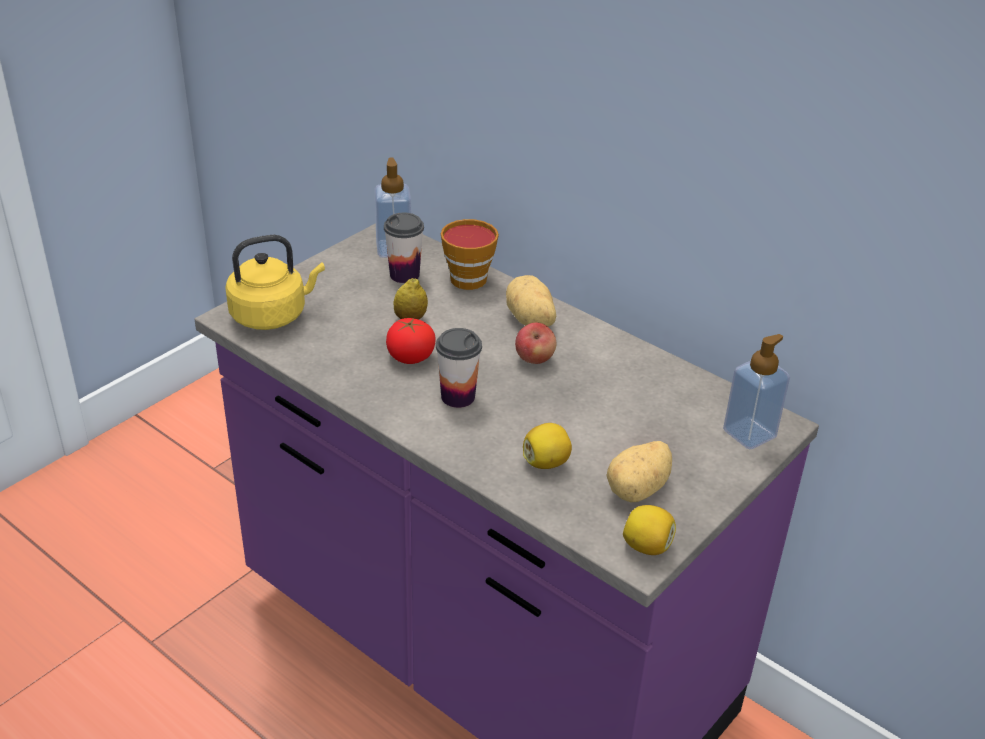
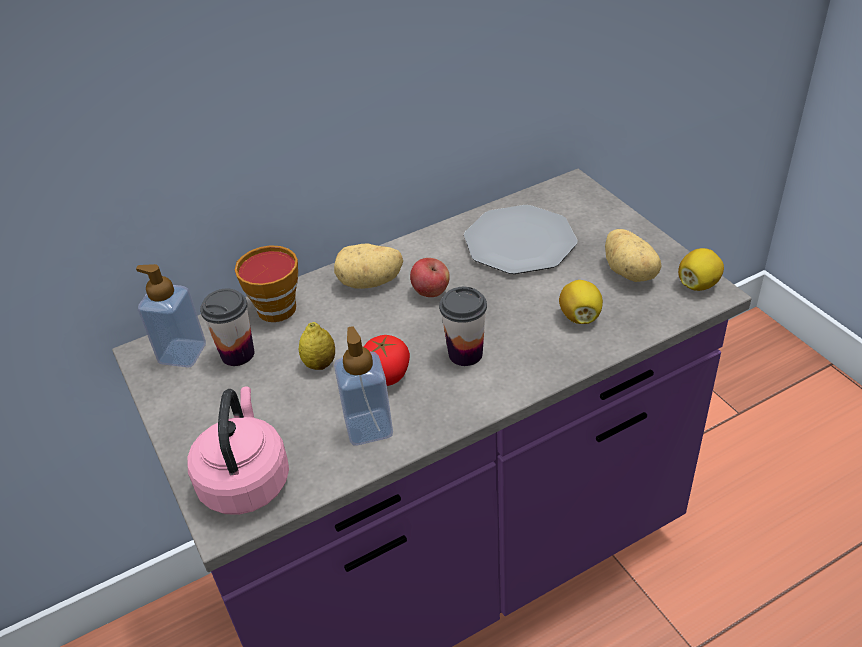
camera: 65 degrees left, 5 degrees up
yellow kettle [225,235,325,330] -> pink kettle [187,386,289,515]
soap dispenser [723,334,790,450] -> soap dispenser moved to [334,326,393,445]
none -> plate [464,205,578,274]

